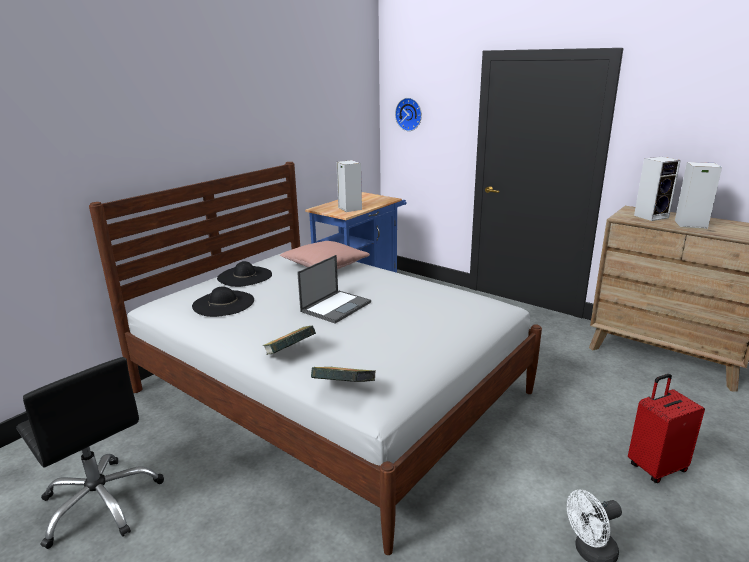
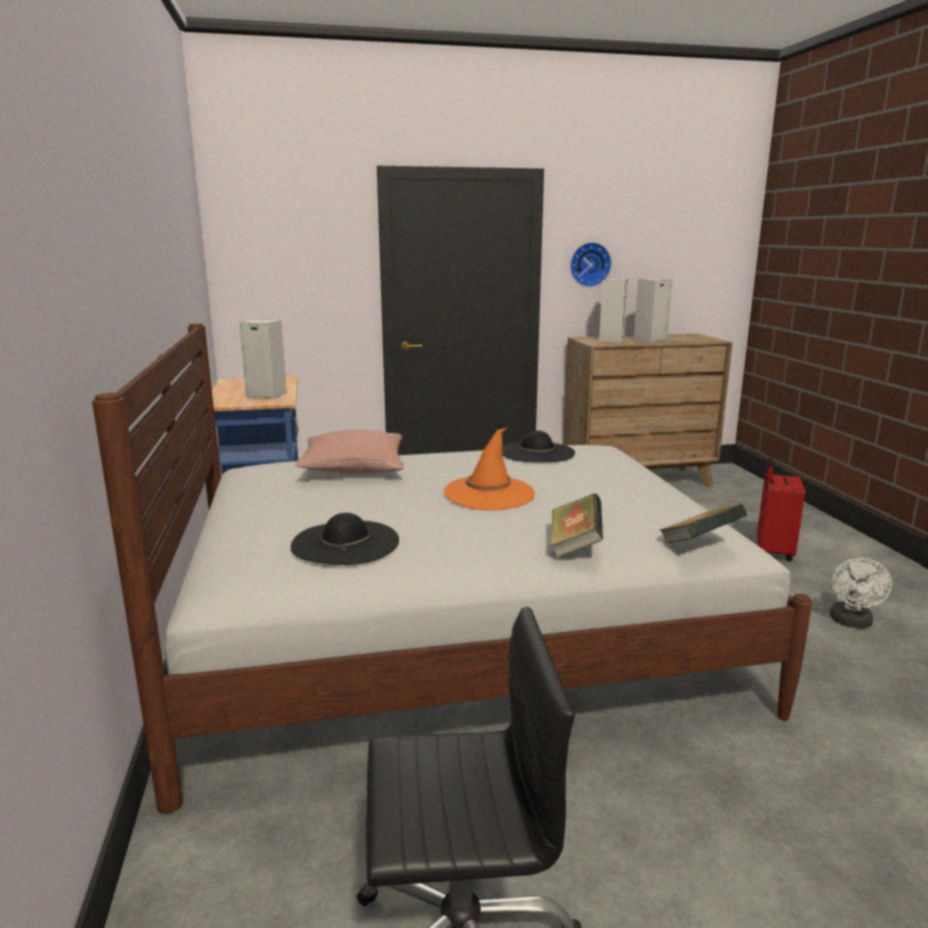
camera: 50 degrees left, 5 degrees down
black hat [217,261,272,287] -> black hat moved to [502,430,575,462]
laptop [297,255,371,324] -> orange hat [444,428,535,510]
wall clock [395,98,422,131] -> wall clock moved to [570,242,612,287]

